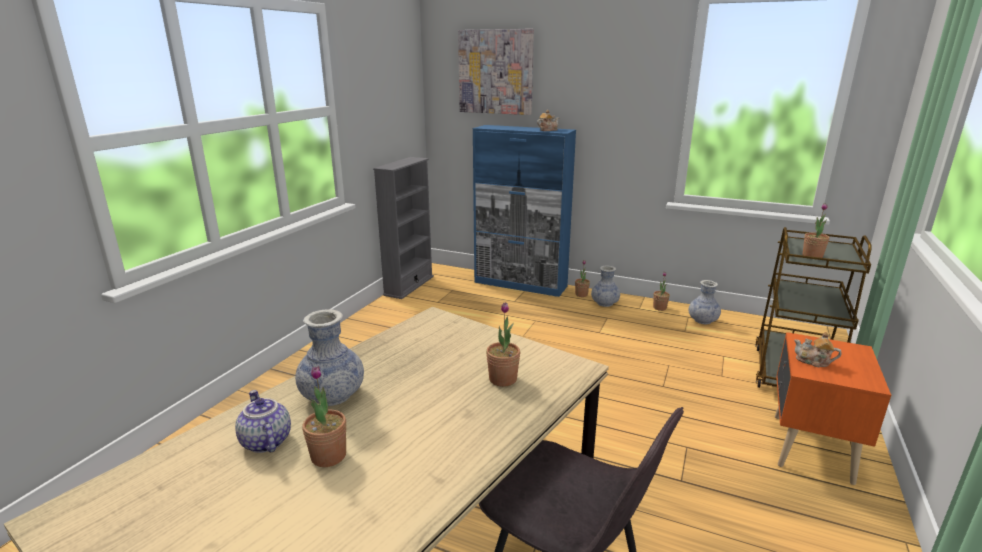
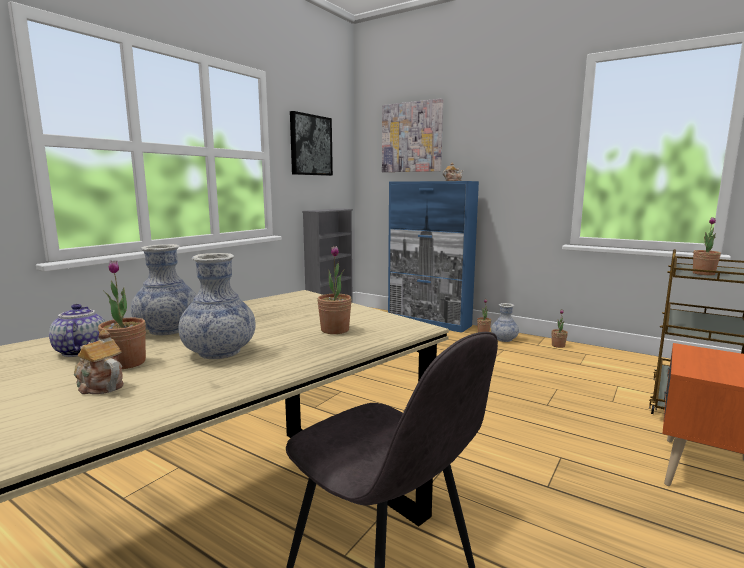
camera: 10 degrees right, 10 degrees down
vase [689,280,721,324] -> vase moved to [179,253,256,359]
teapot [794,332,841,367] -> teapot moved to [74,329,124,394]
none -> picture [290,111,333,176]

